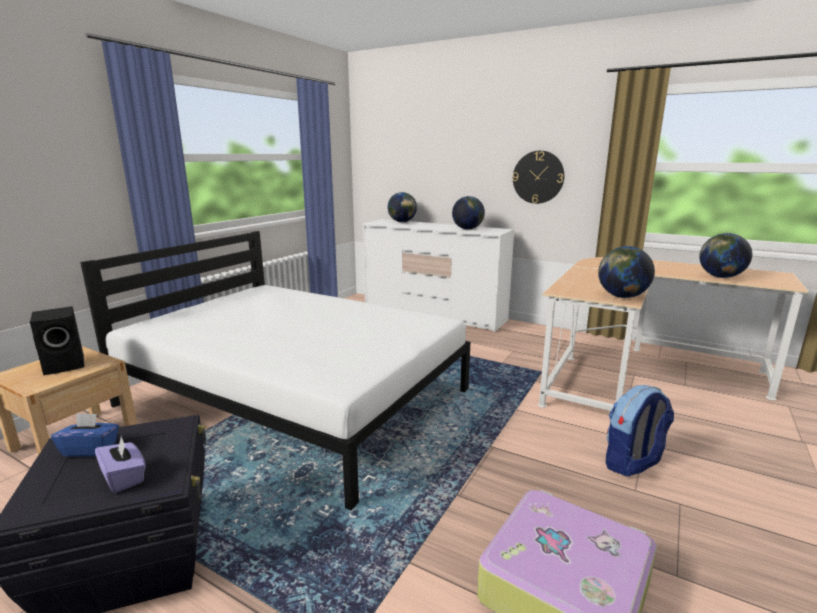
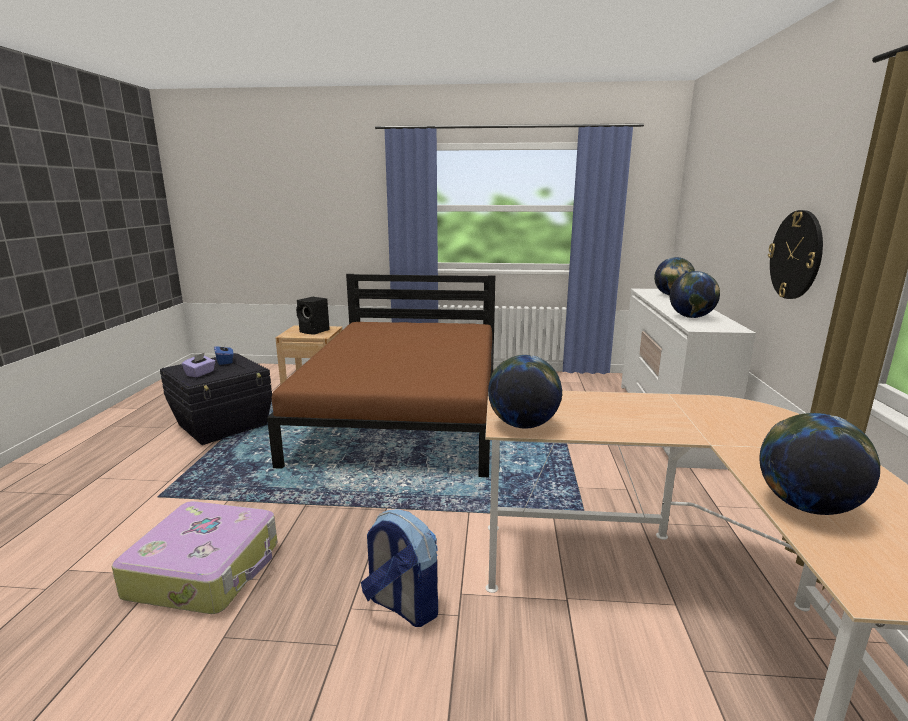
camera: 65 degrees right, 0 degrees up
white bed [80,231,470,510] -> brown bed [267,274,495,477]

